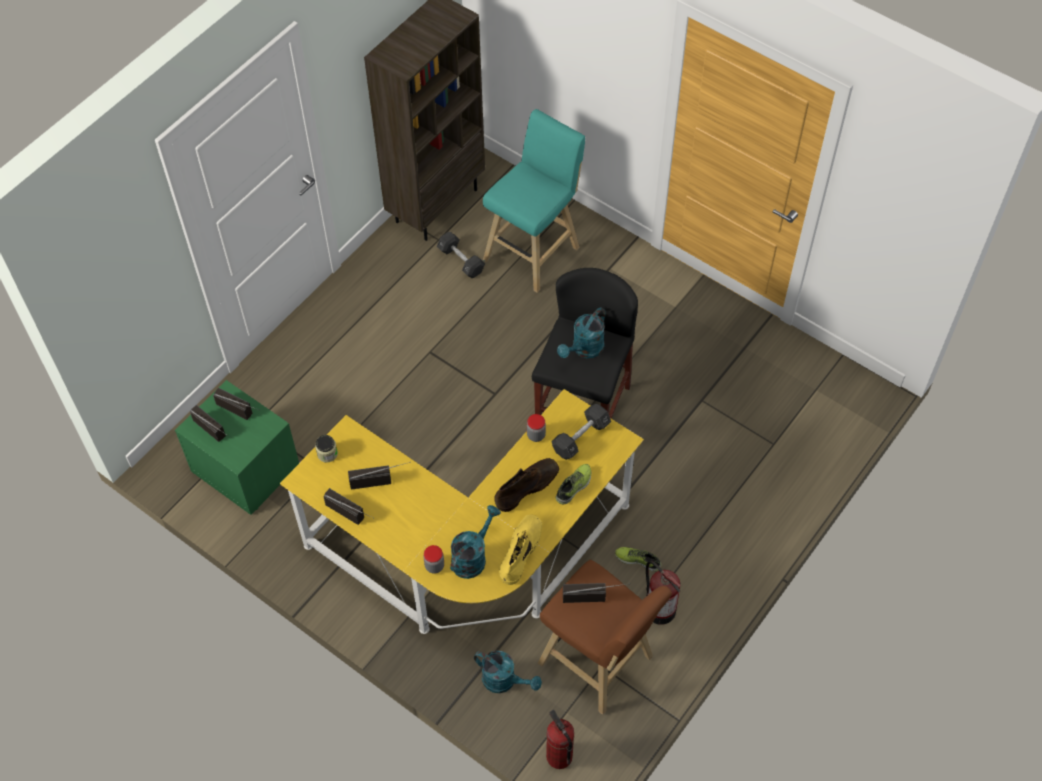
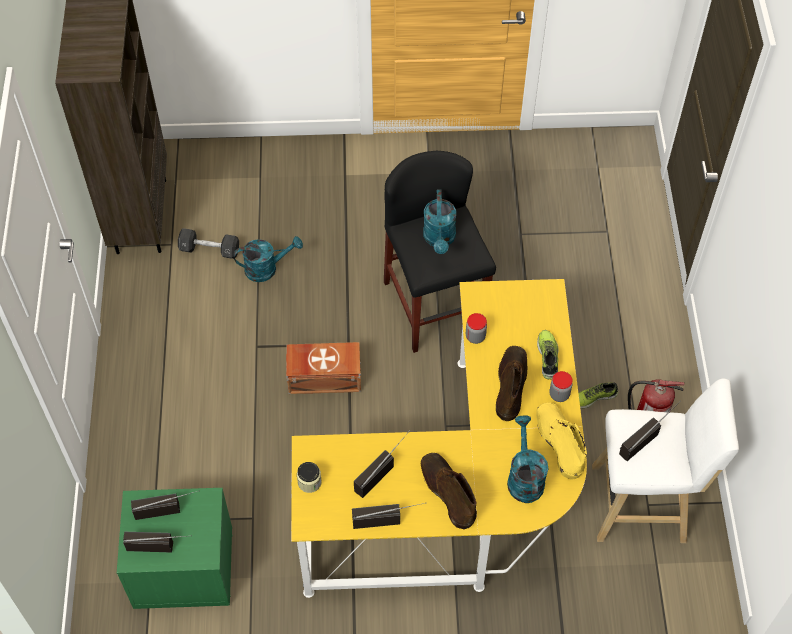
camera: 40 degrees left, 0 degrees up
jar [423,545,444,574] -> jar moved to [550,371,573,402]
turquoise watering can [474,650,542,693] -> turquoise watering can moved to [234,236,303,282]
turquoise stool [483,109,585,293] -> none
brown stool [538,560,672,715] -> white stool [592,379,739,543]
fire extinguisher [546,710,574,769] -> none
black dumbbell [551,403,611,460] -> none
none -> brown storage box [286,342,361,394]
none -> brown boot [421,453,477,530]

